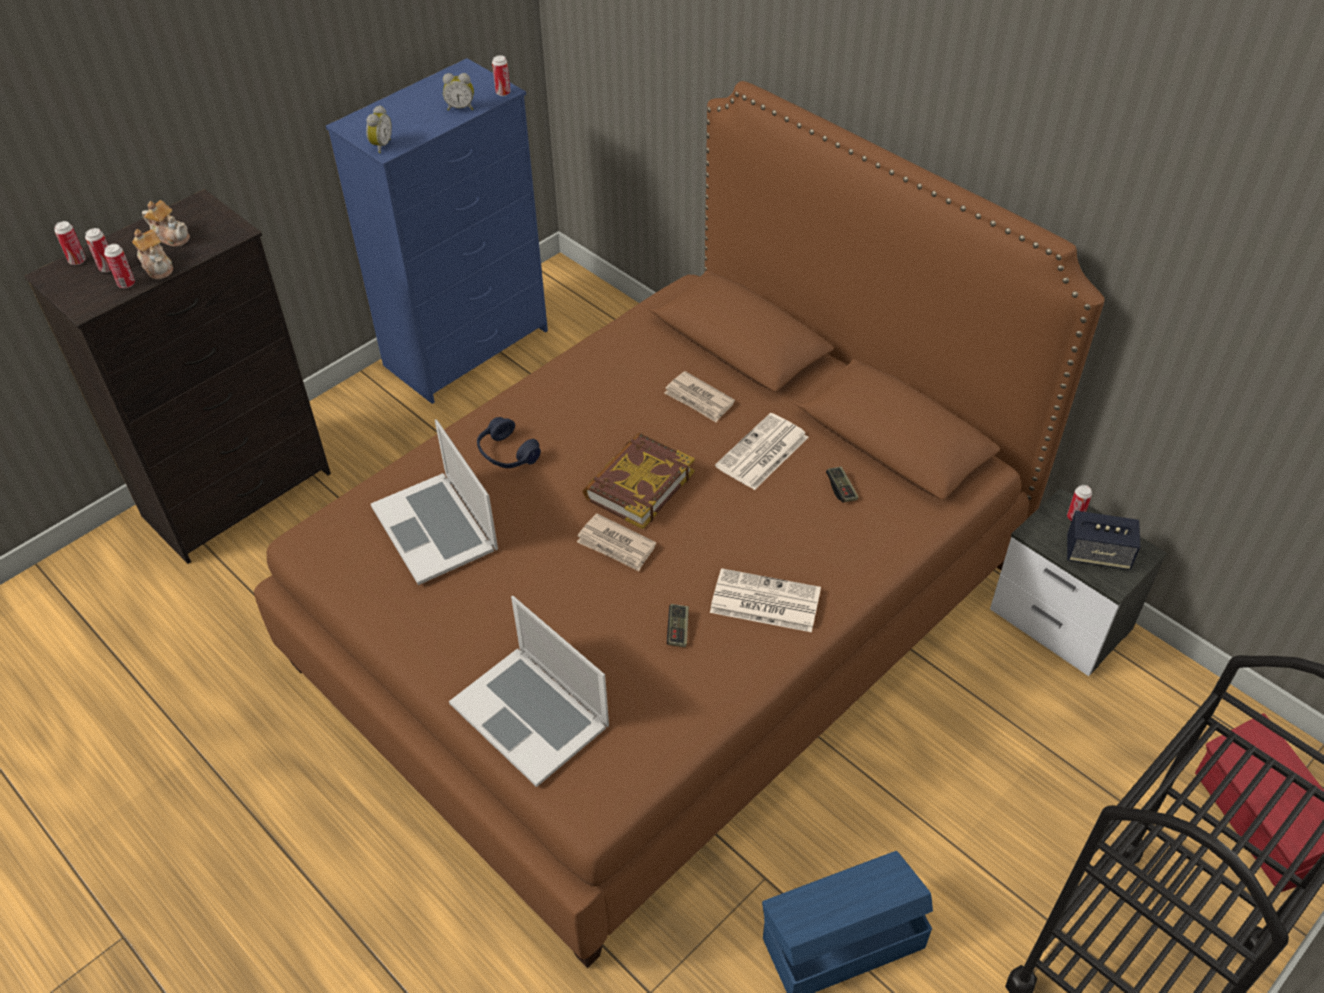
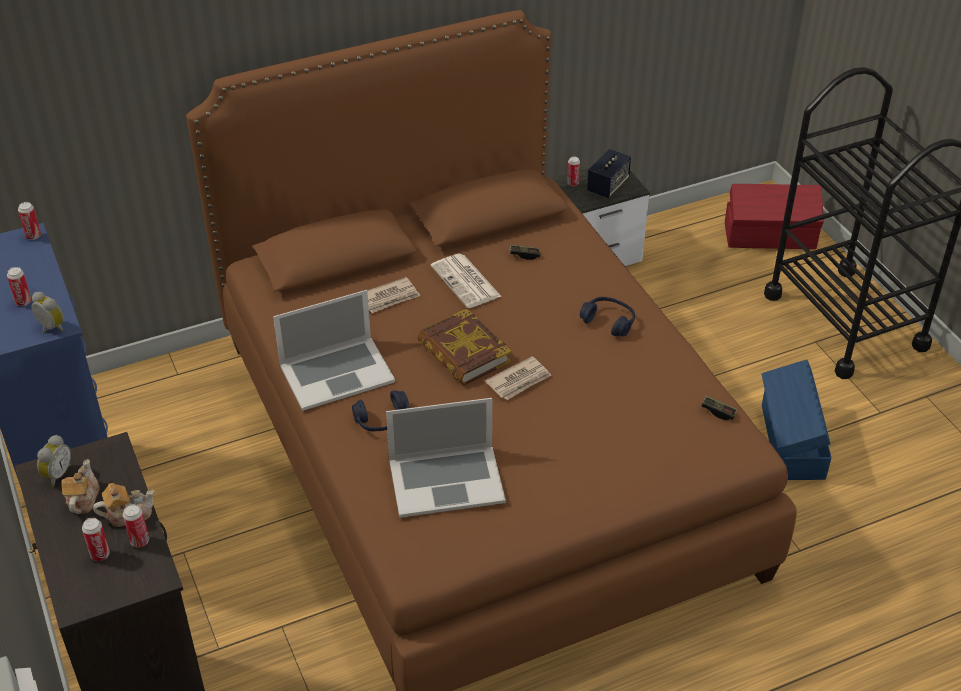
camera: 70 degrees left, 5 degrees down
can [54,221,86,265] -> can moved to [7,267,32,306]
teapot [142,200,190,247] -> teapot turned 45 degrees counterclockwise [61,459,100,514]
alarm clock [443,73,474,111] -> alarm clock moved to [37,435,71,487]
laptop [449,596,609,787] -> laptop moved to [273,290,395,411]
game controller [667,604,689,647] -> game controller moved to [701,396,737,420]
newspaper [710,568,821,632] -> blue headphones [580,297,635,336]

